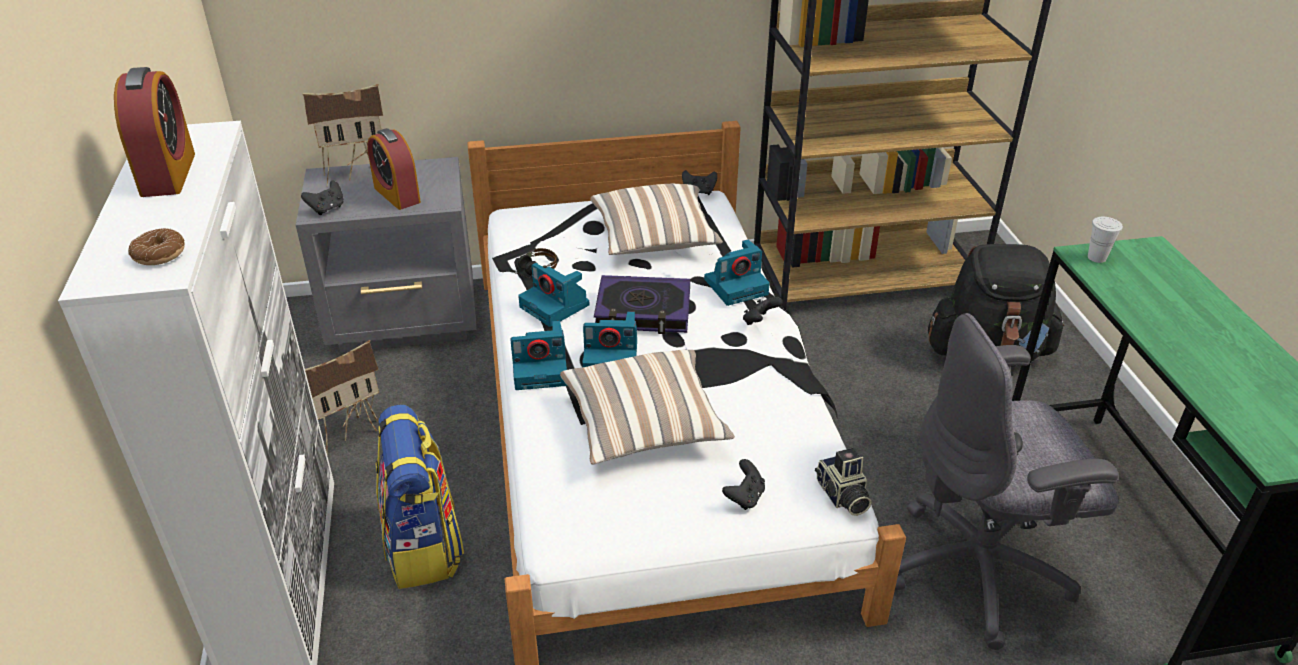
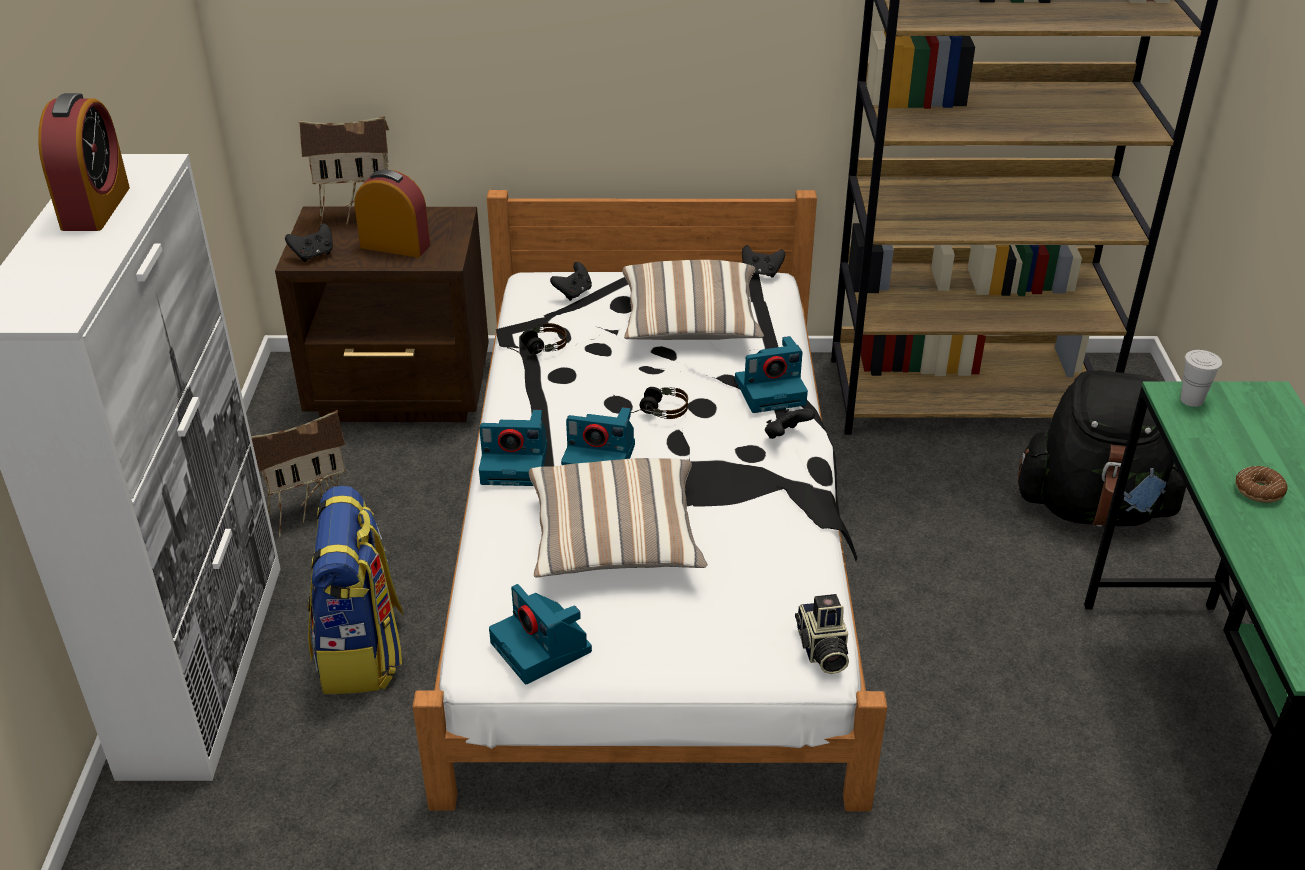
camera: 10 degrees right, 0 degrees up
donut [128,228,185,265] -> donut moved to [1236,466,1288,503]
grey nightstand [296,157,476,353] -> brown nightstand [275,207,489,422]
alarm clock [367,128,421,210] -> alarm clock turned 135 degrees clockwise [354,169,430,257]
camera [518,263,589,327] -> camera moved to [489,584,592,684]
book [594,275,690,334] -> headphones [613,387,688,419]
black game controller [722,459,765,510] -> black game controller moved to [550,262,592,301]
grey office chair [895,313,1118,650] -> none

